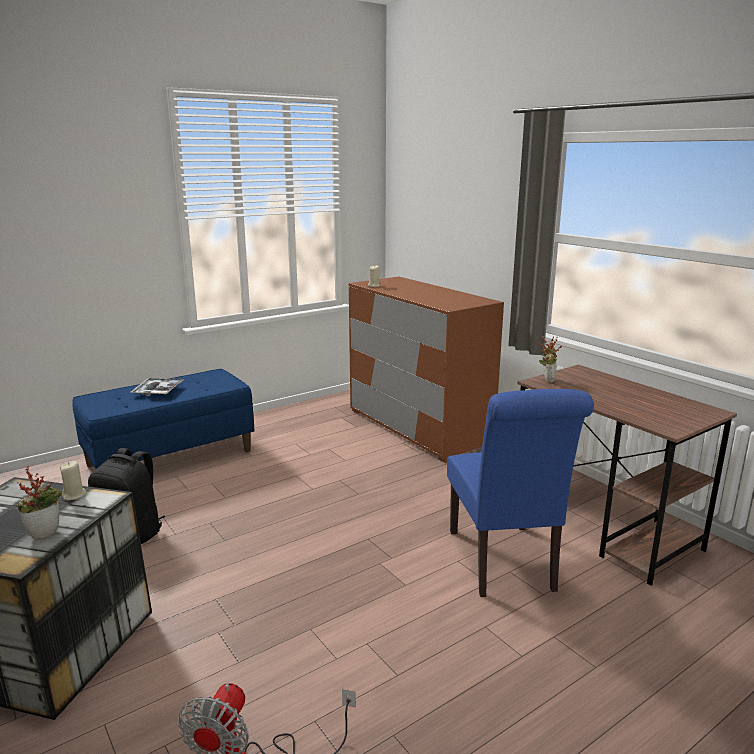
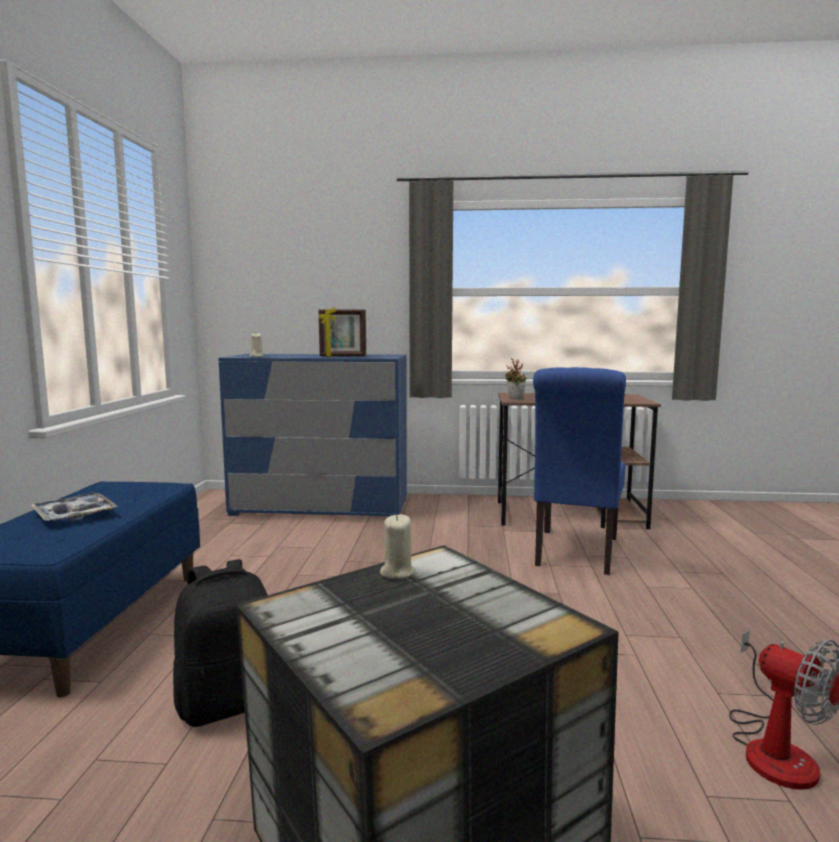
camera: 50 degrees left, 10 degrees down
potted plant [16,466,62,539] -> none
brown dresser [349,277,504,463] -> blue dresser [218,354,407,517]
blue chair [447,389,594,597] -> blue chair turned 75 degrees clockwise [533,367,626,575]
none -> picture frame [319,307,366,357]

